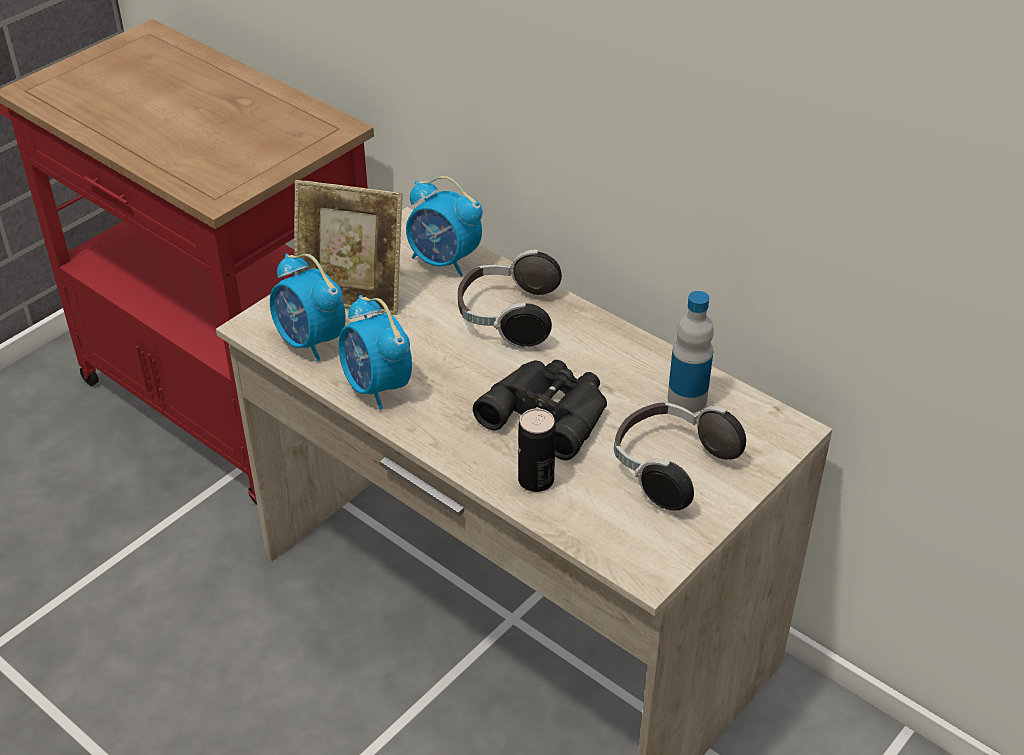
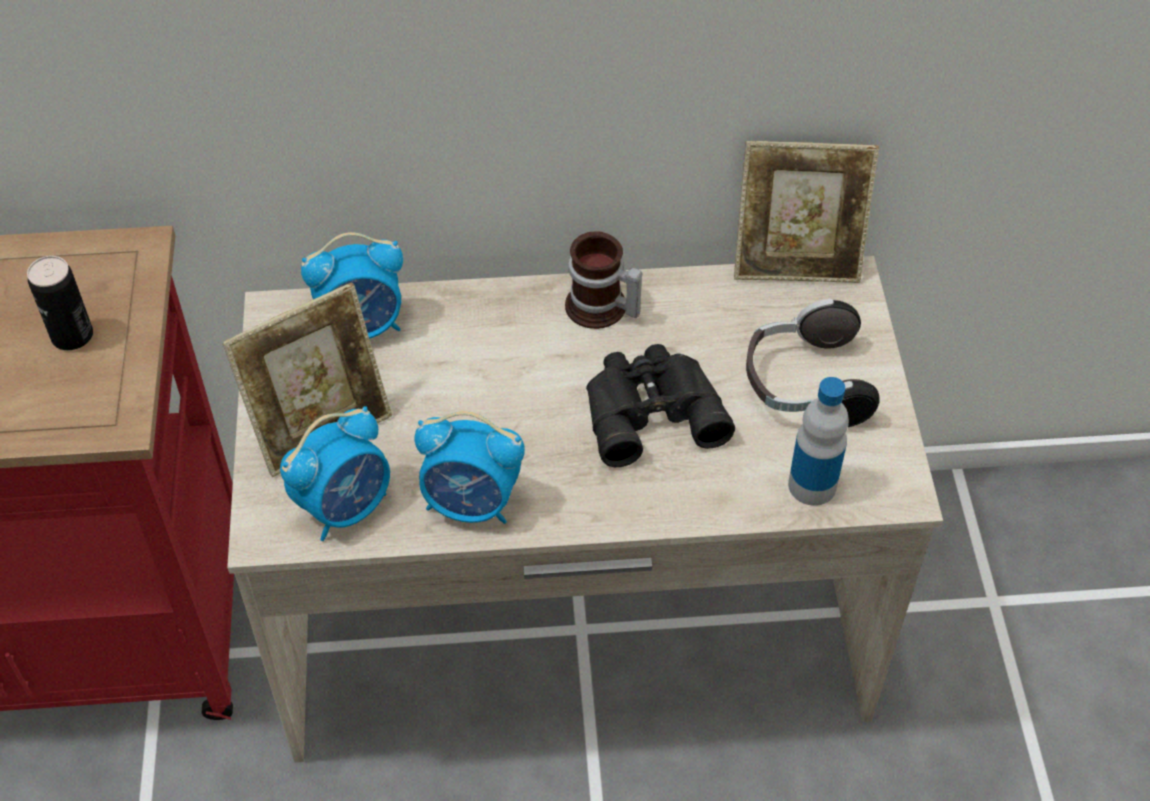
camera: 45 degrees left, 10 degrees up
alarm clock [270,253,346,362] -> alarm clock turned 45 degrees counterclockwise [280,406,390,541]
headphones [458,250,562,348] -> none
can [518,408,556,492] -> can moved to [27,256,93,350]
bottle [667,291,714,413] -> bottle moved to [788,377,849,506]
none -> mug [565,231,642,329]
none -> picture frame [734,141,879,283]

